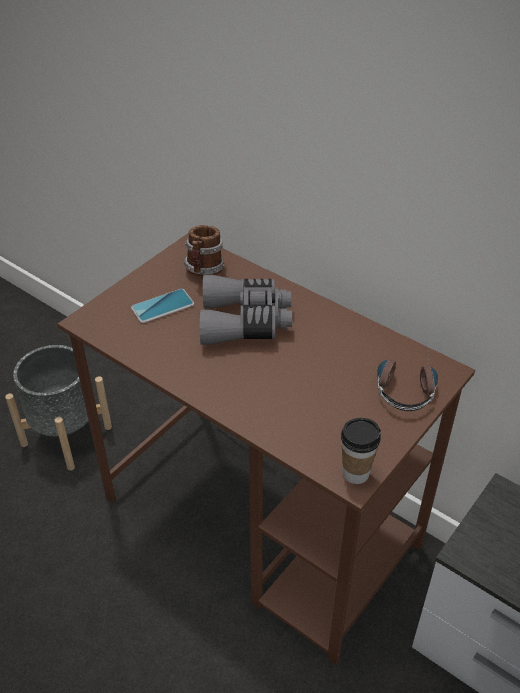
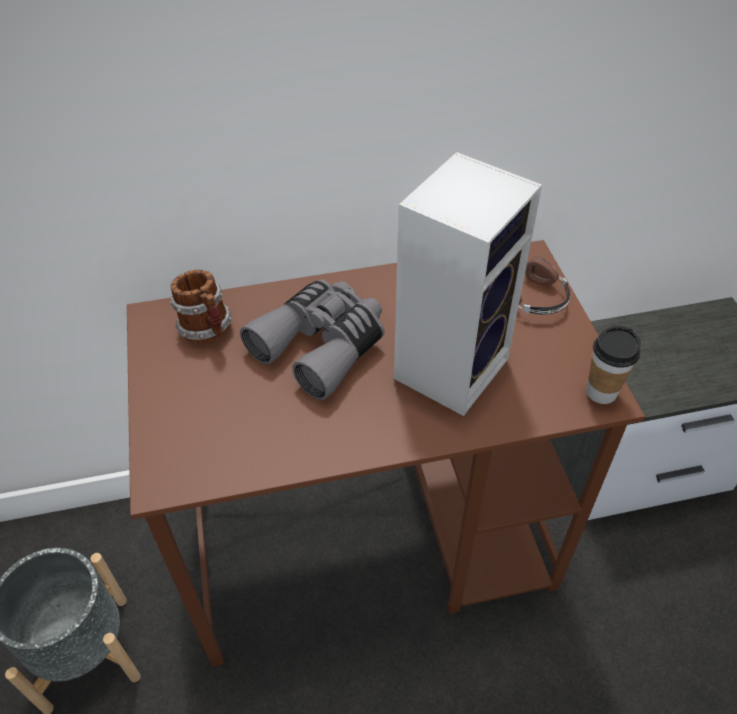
camera: 50 degrees left, 5 degrees up
phone [131,289,194,323] -> none
none -> speaker [394,152,542,416]

